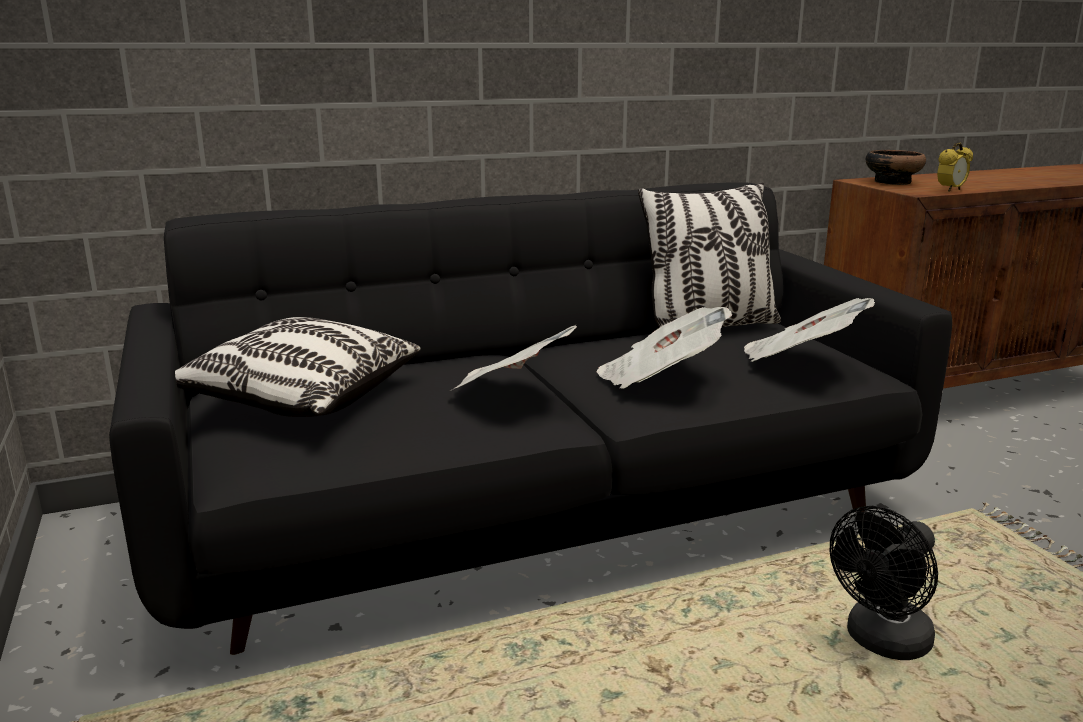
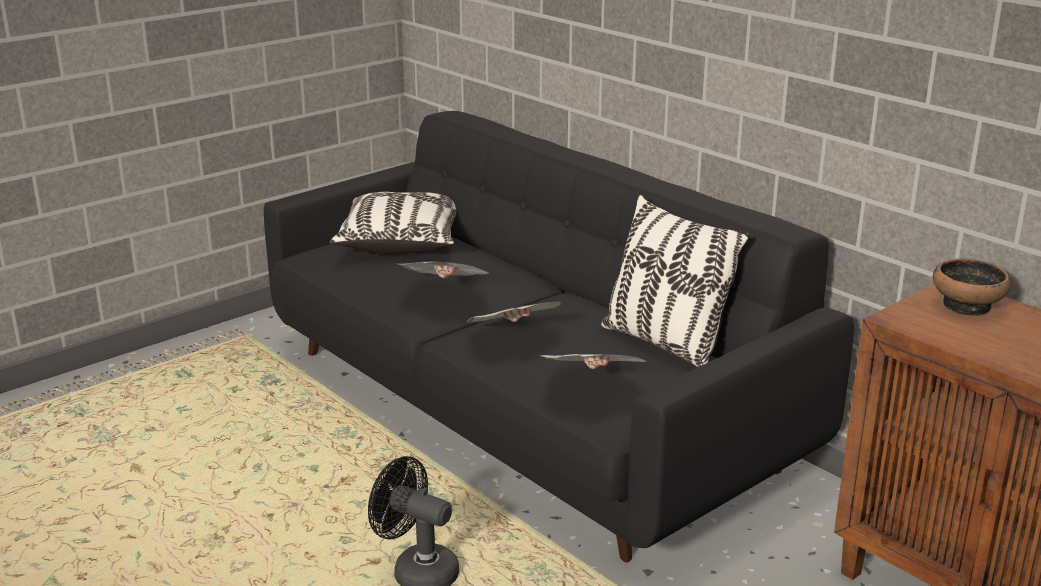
camera: 70 degrees right, 5 degrees up
alarm clock [937,142,973,192] -> none

